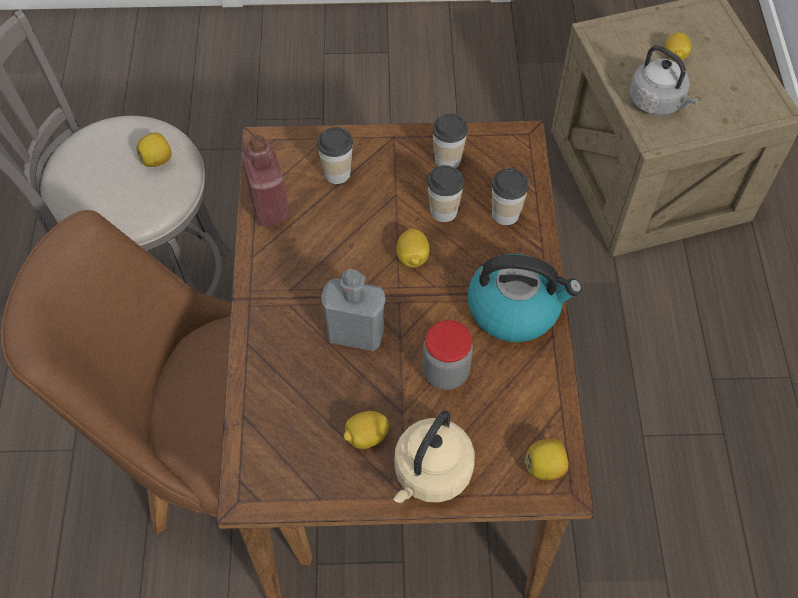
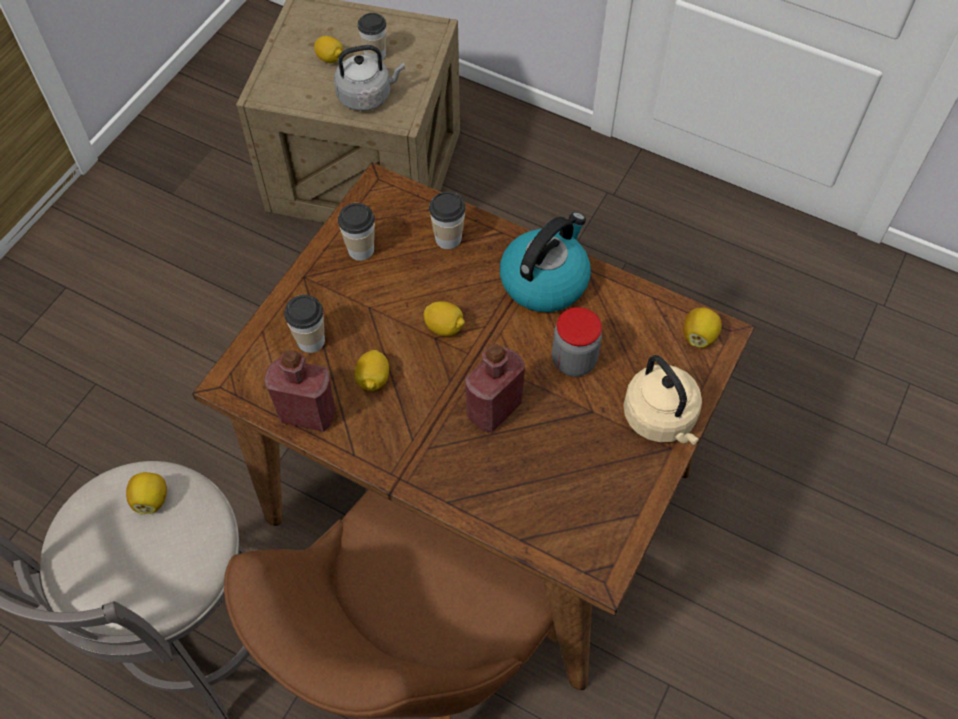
camera: 60 degrees left, 0 degrees up
grey bottle [321,269,385,351] -> red bottle [465,344,525,433]
lemon [344,411,389,449] -> lemon moved to [355,350,389,391]
cup [427,165,464,222] -> cup moved to [358,13,386,60]

